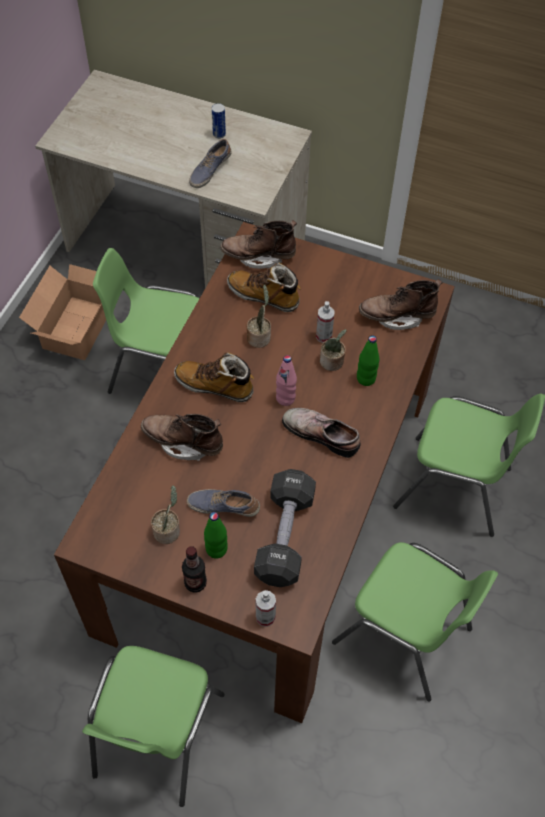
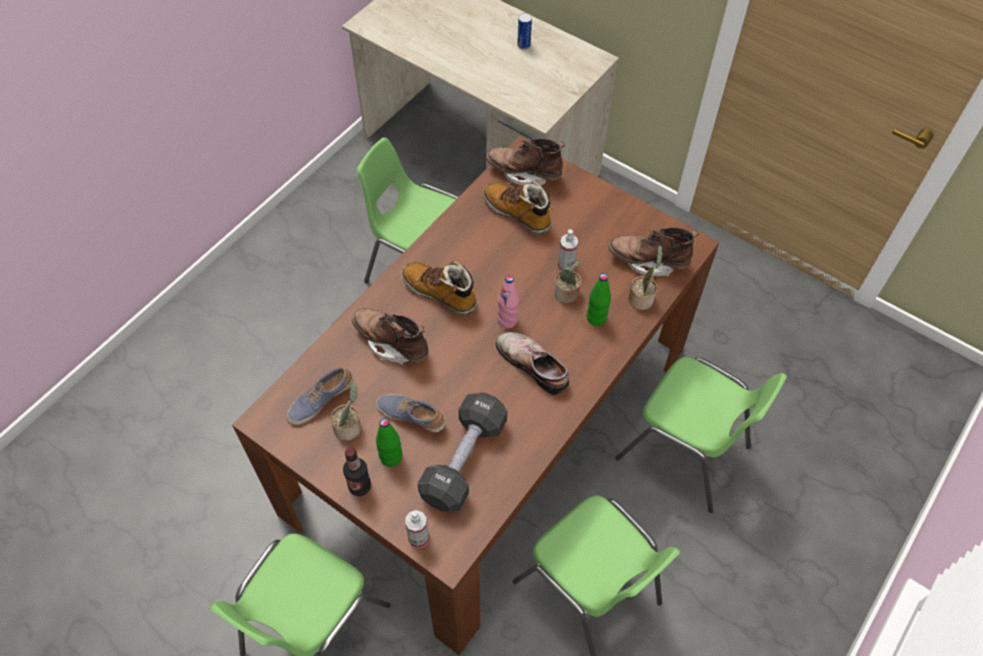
camera: 15 degrees right, 0 degrees up
cardboard box [19,264,106,360] -> none
shoe [189,139,231,188] -> shoe moved to [287,367,354,425]
potted plant [247,285,271,348] -> potted plant moved to [628,246,662,310]

